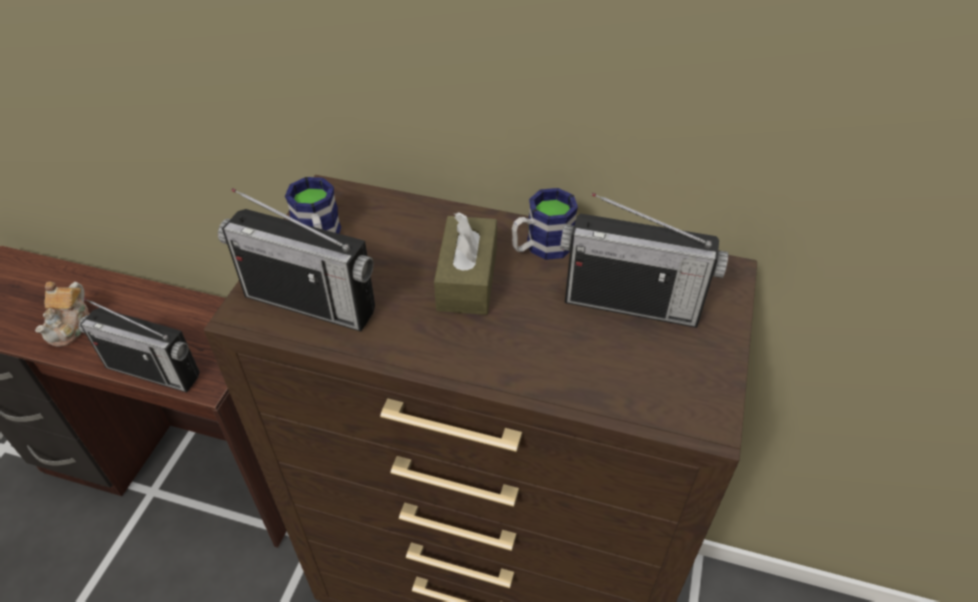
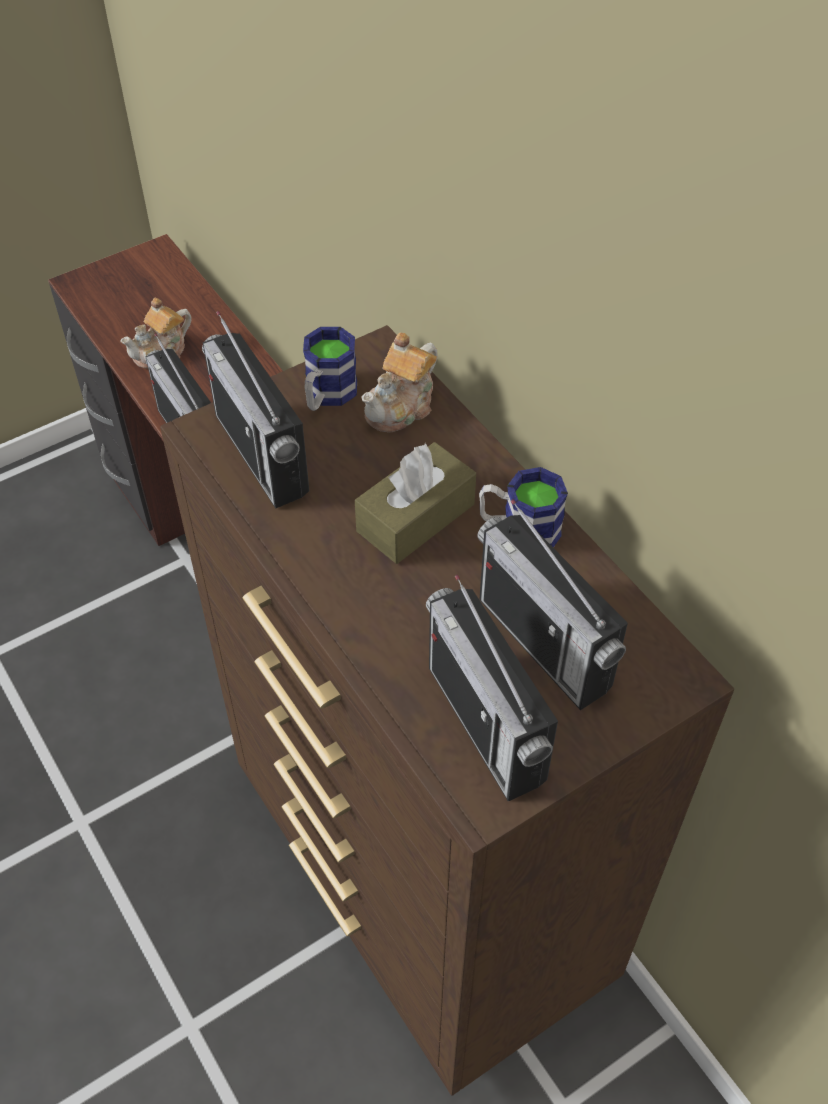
camera: 40 degrees right, 5 degrees up
none -> teapot [361,332,438,433]
none -> radio [426,575,558,802]

